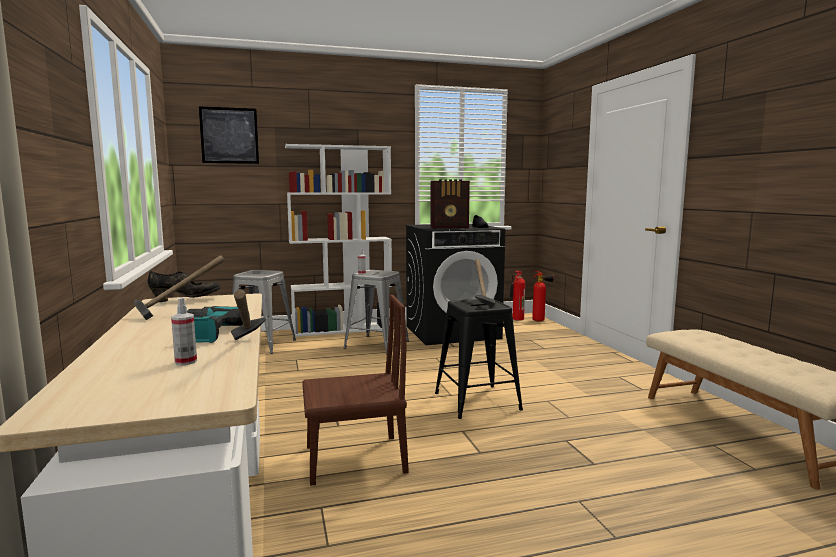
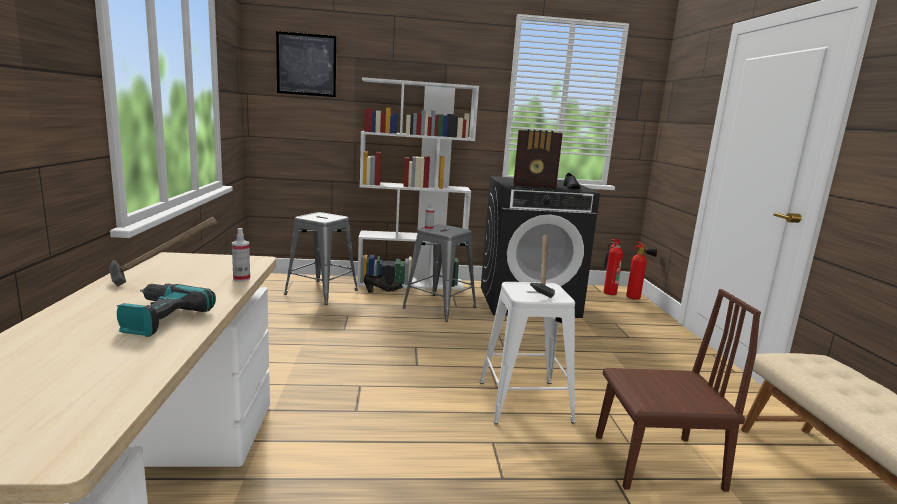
camera: 10 degrees right, 5 degrees up
black shoe [148,271,220,302] -> black shoe moved to [364,274,403,293]
spray bottle [171,297,197,365] -> spray bottle moved to [232,228,250,282]
hammer [231,290,266,340] -> none
brown chair [302,295,409,486] -> brown chair moved to [596,289,761,492]
black stool [435,299,523,419] -> white stool [480,282,575,424]

